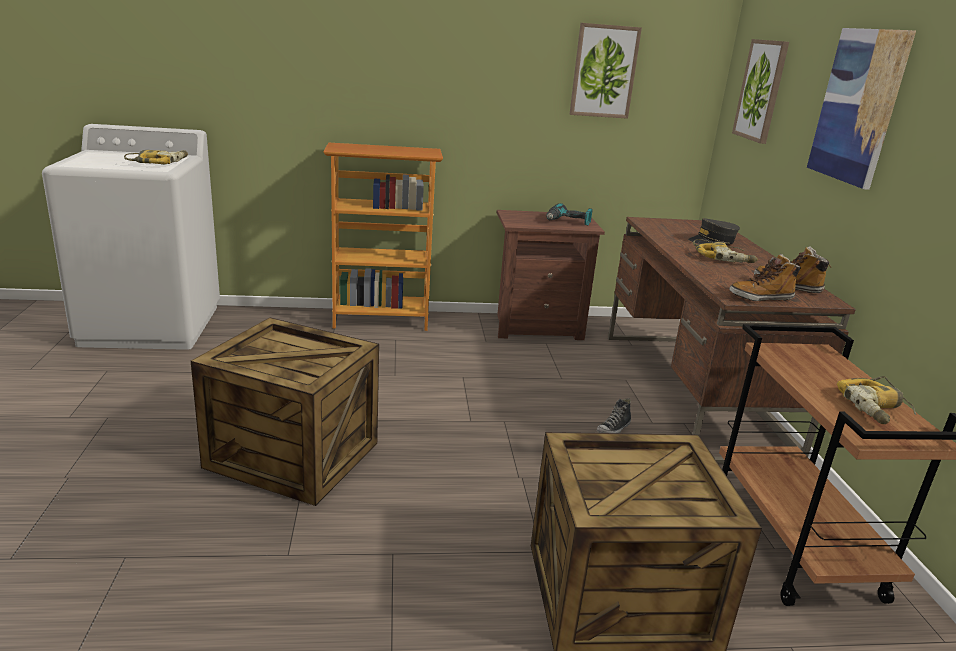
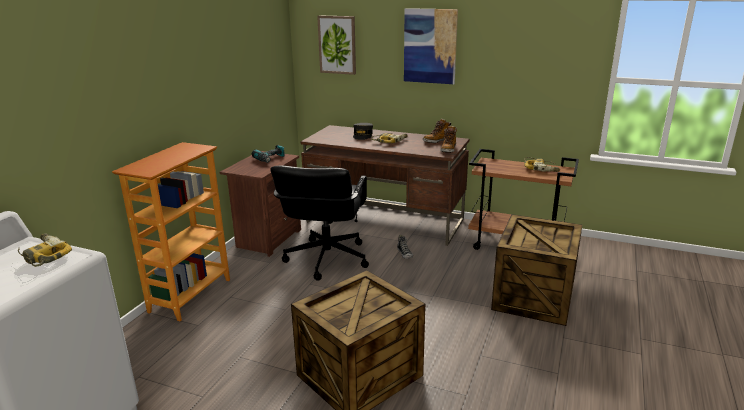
camera: 60 degrees left, 0 degrees up
picture [570,23,642,119] -> none
none -> black office chair [270,166,369,281]

